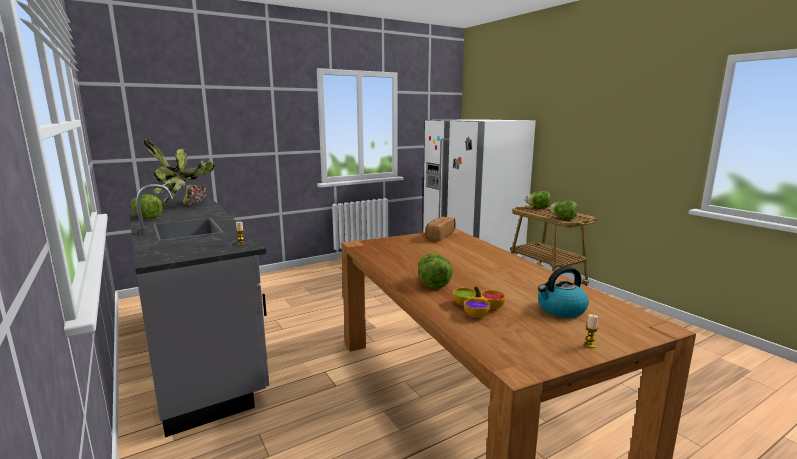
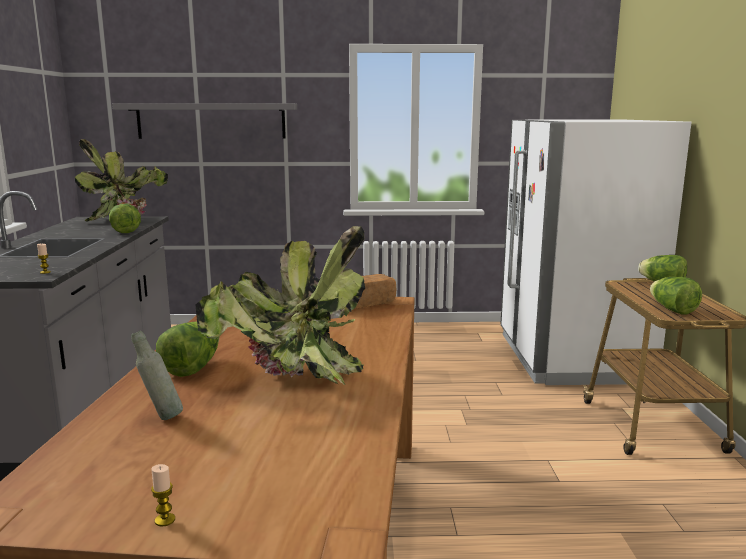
camera: 30 degrees right, 0 degrees up
lettuce [131,194,163,219] -> lettuce moved to [109,204,141,233]
bowl [453,286,506,318] -> grey bottle [131,331,183,420]
kettle [538,266,589,318] -> none
none -> grey shelf [112,103,297,139]
none -> potted plant [196,226,365,385]

